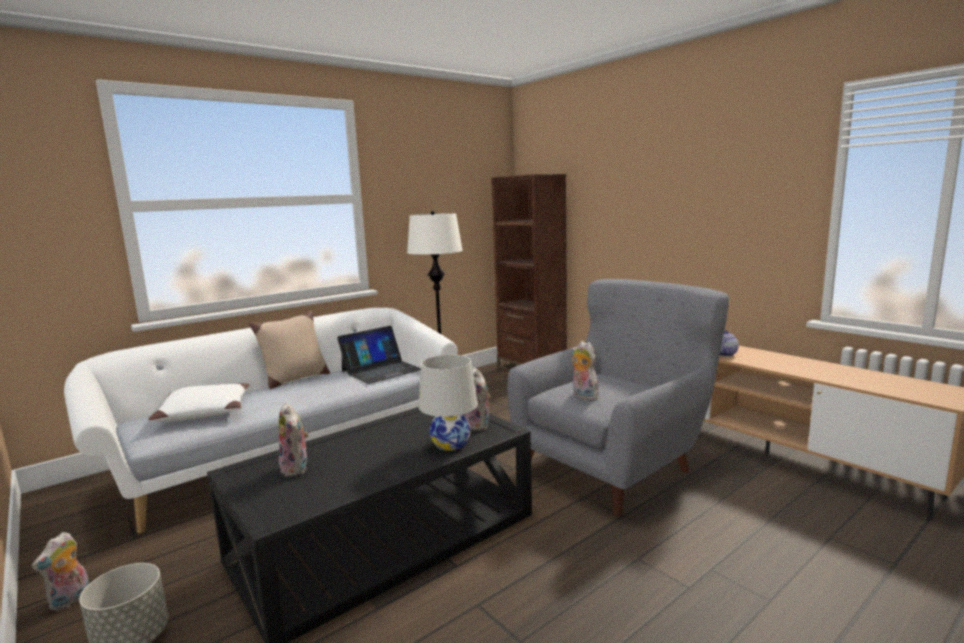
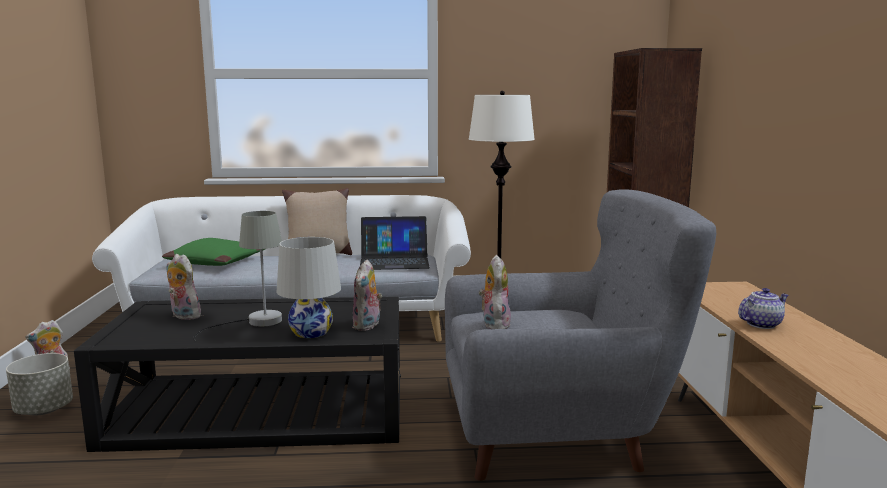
camera: 35 degrees right, 0 degrees up
white pillow [148,383,250,422] -> green pillow [162,238,265,266]
plush toy [279,402,309,477] -> plush toy turned 120 degrees clockwise [167,254,201,320]
none -> grey table lamp [193,211,282,341]

